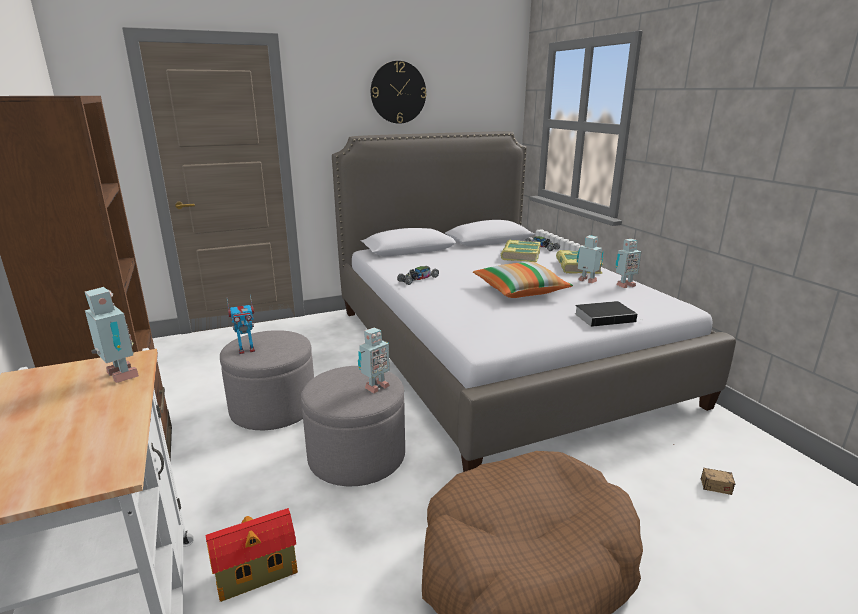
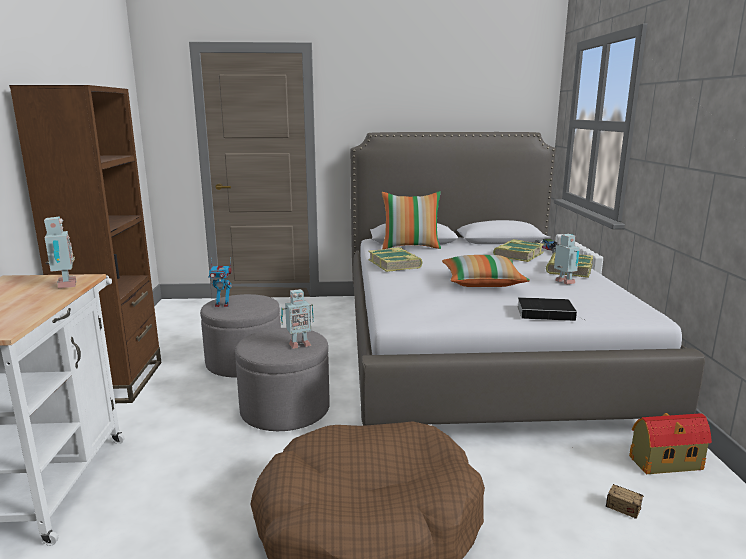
camera: 20 degrees right, 5 degrees down
toy house [205,508,298,602] -> toy house moved to [629,413,712,474]
wall clock [371,61,426,124] -> none
toy car [397,266,439,285] -> book [368,247,423,272]
toy robot [615,239,641,288] -> none
none -> pillow [382,191,441,249]

